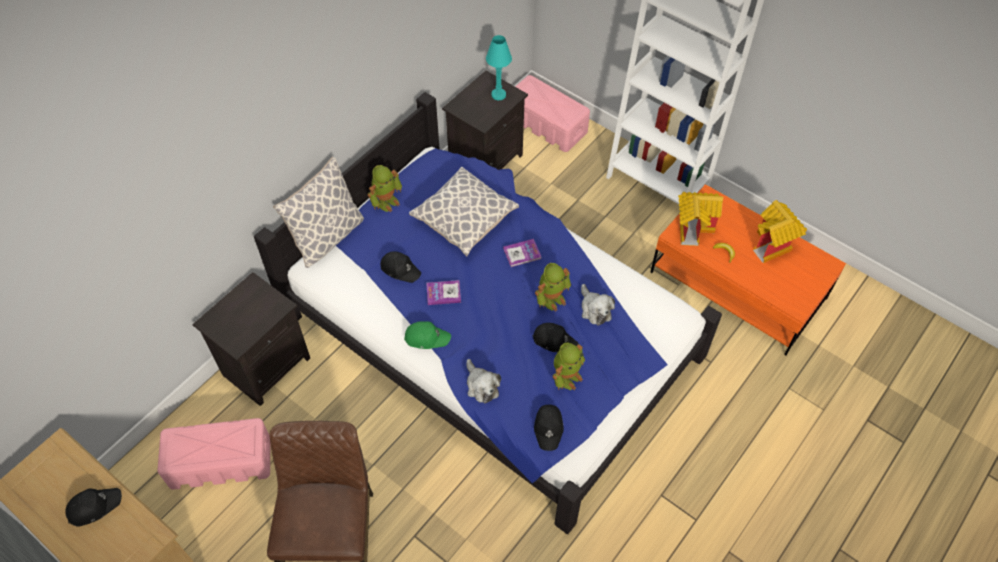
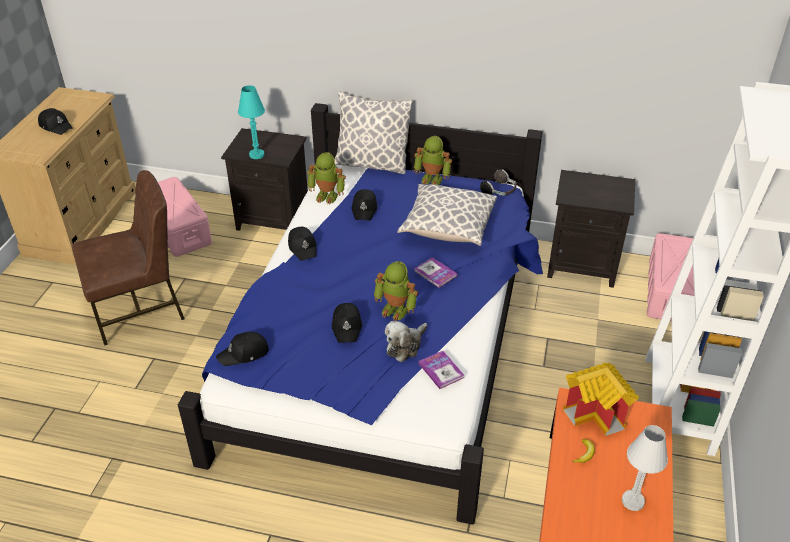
camera: 65 degrees right, 15 degrees down
green cap [404,321,451,349] -> black cap [288,227,317,261]
book [426,280,461,305] -> book moved to [419,351,464,389]
plush toy [466,359,501,404] -> none
turquoise table lamp [486,35,512,100] -> turquoise table lamp moved to [238,85,265,159]
toy robot [553,342,585,390] -> toy robot moved to [307,152,346,204]
toy house [753,200,807,263] -> white table lamp [622,425,668,511]
none -> headphones [480,169,517,196]

